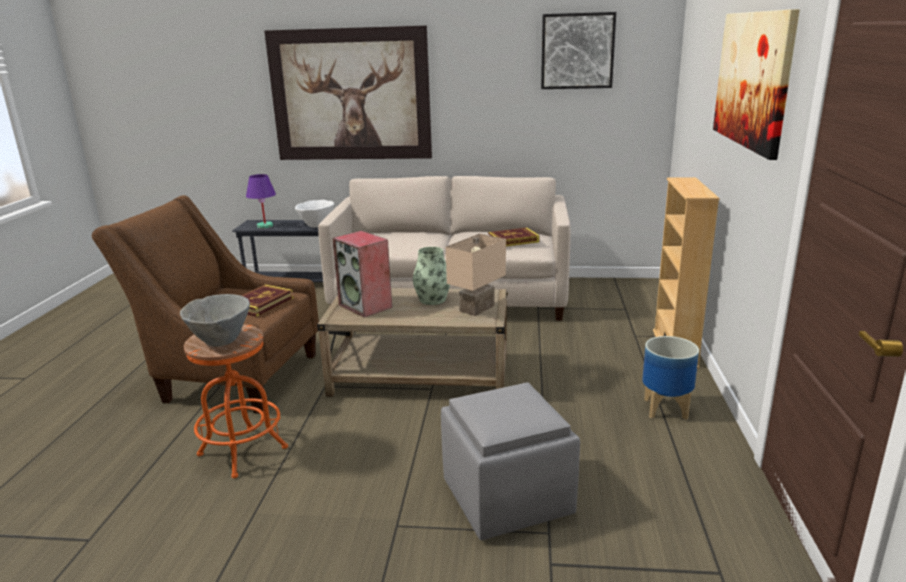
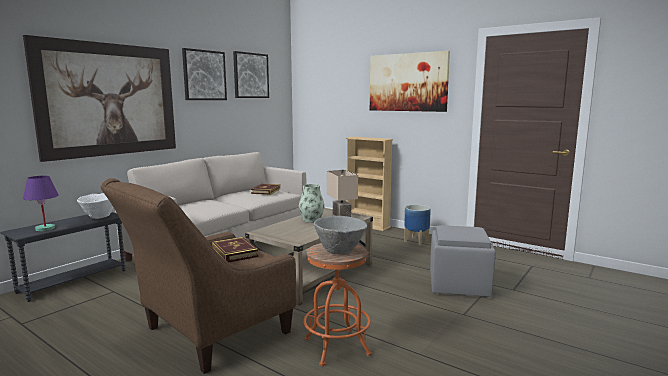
camera: 60 degrees left, 10 degrees down
speaker [332,231,392,318] -> none
none -> picture [182,48,227,100]

